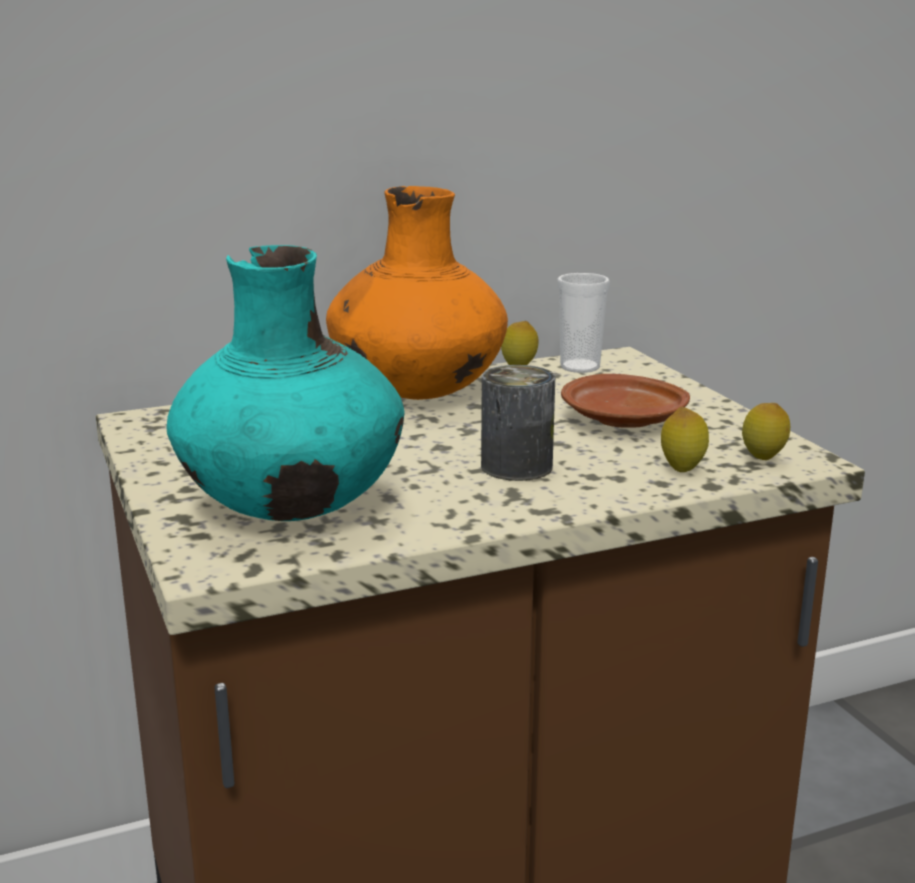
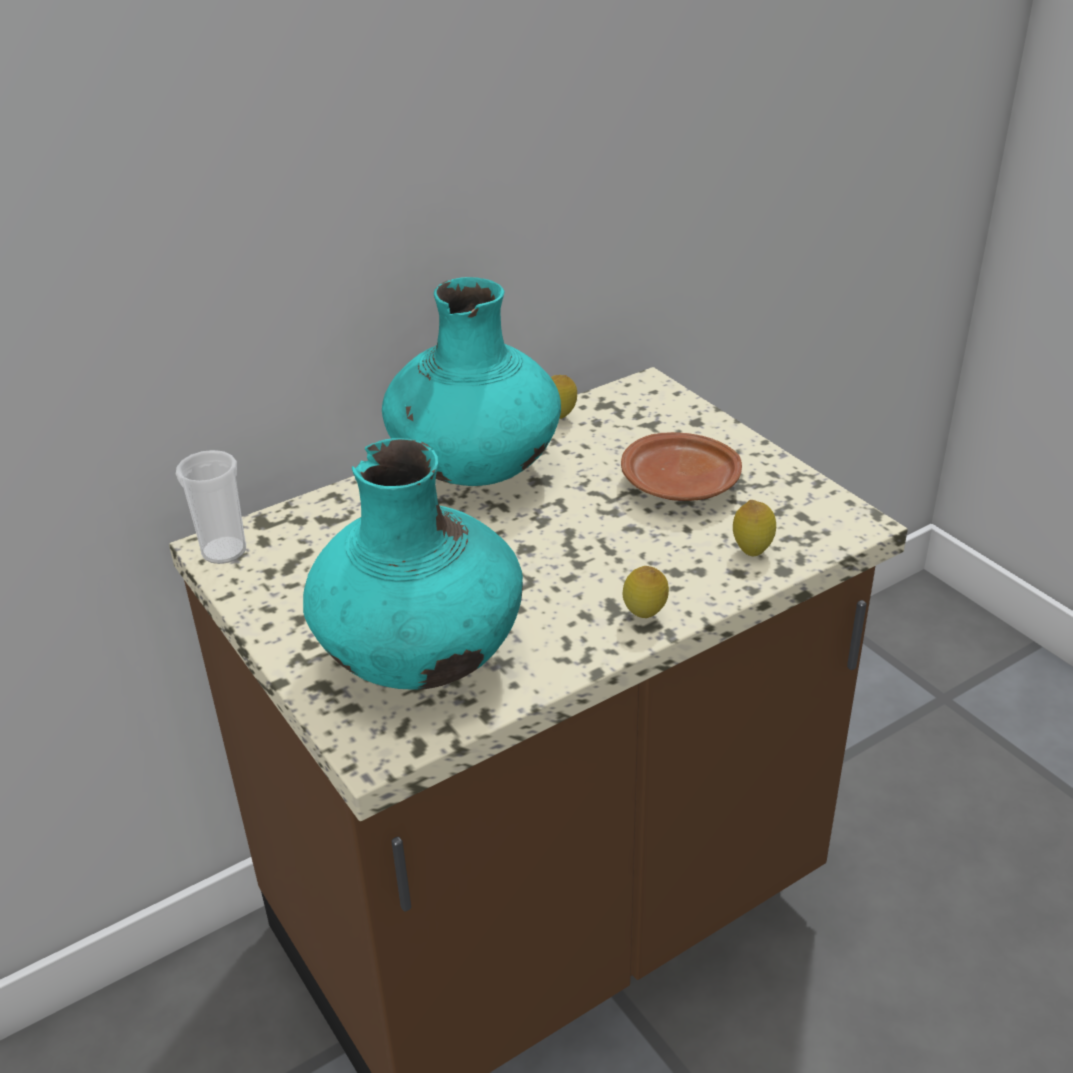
camera: 10 degrees left, 15 degrees up
orange vase [326,186,508,400] -> turquoise vase [382,277,561,486]
can [481,365,555,481] -> none
cup [557,273,610,373] -> cup moved to [176,450,246,564]
lemon [742,403,790,460] -> lemon moved to [623,566,669,618]

